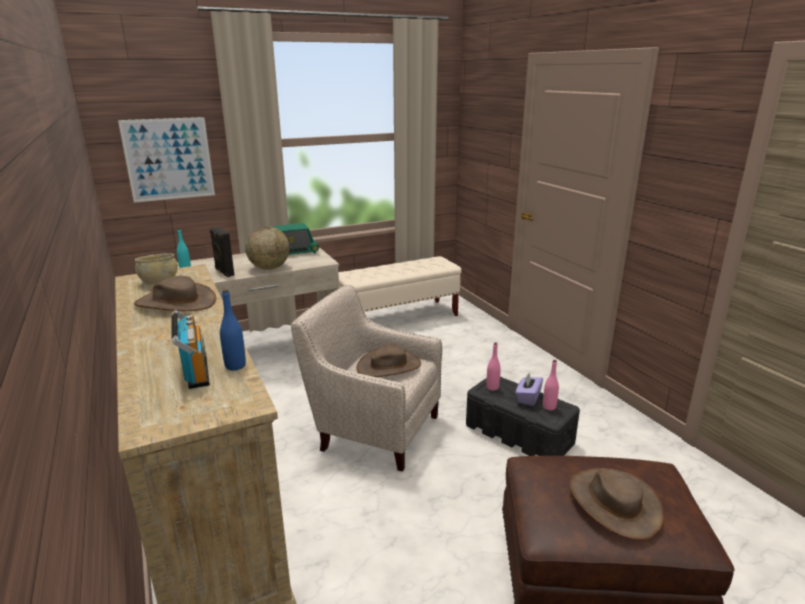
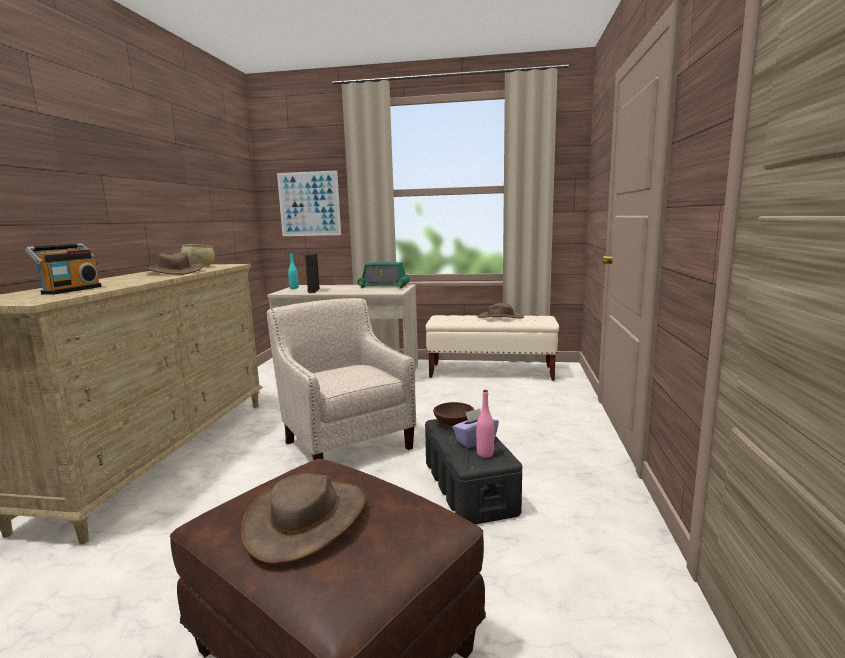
camera: 35 degrees right, 10 degrees down
blue bottle [220,289,246,370] -> none
globe [245,226,290,270] -> none
brown hat [356,343,421,377] -> brown hat moved to [478,303,524,318]
pink bottle [486,343,501,391] -> brown bowl [433,402,474,426]

